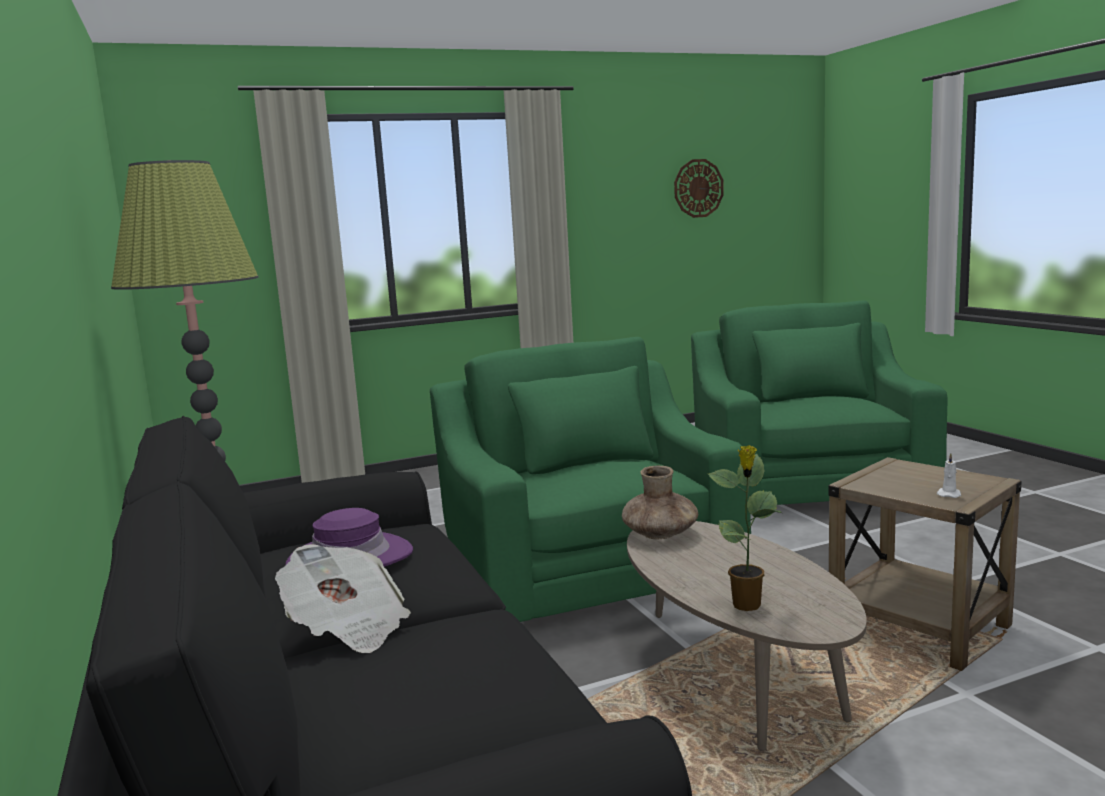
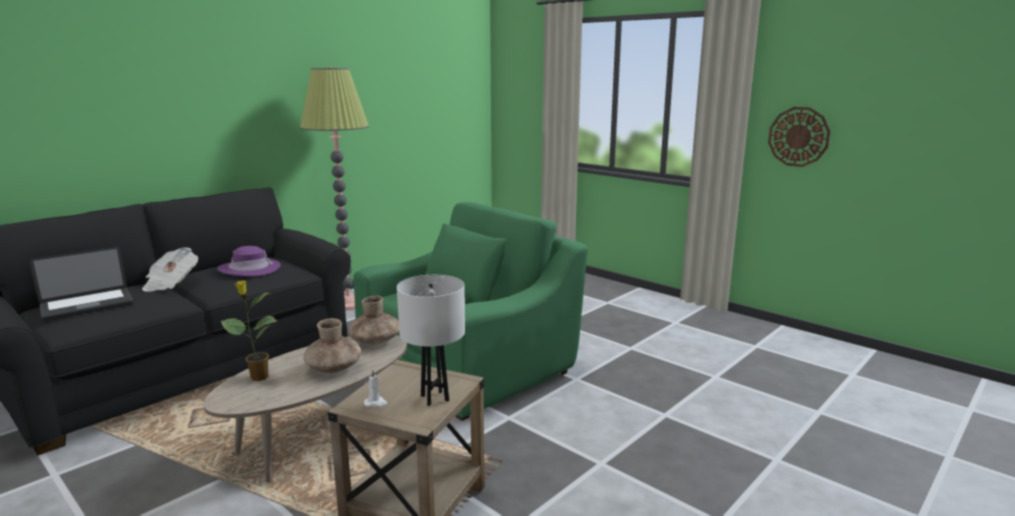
camera: 65 degrees right, 5 degrees up
wall clock [674,159,724,218] -> wall clock moved to [768,107,831,167]
green armchair [691,301,948,505] -> none
none -> laptop [29,246,134,321]
none -> brown vase [303,318,361,373]
none -> white table lamp [397,275,465,406]

